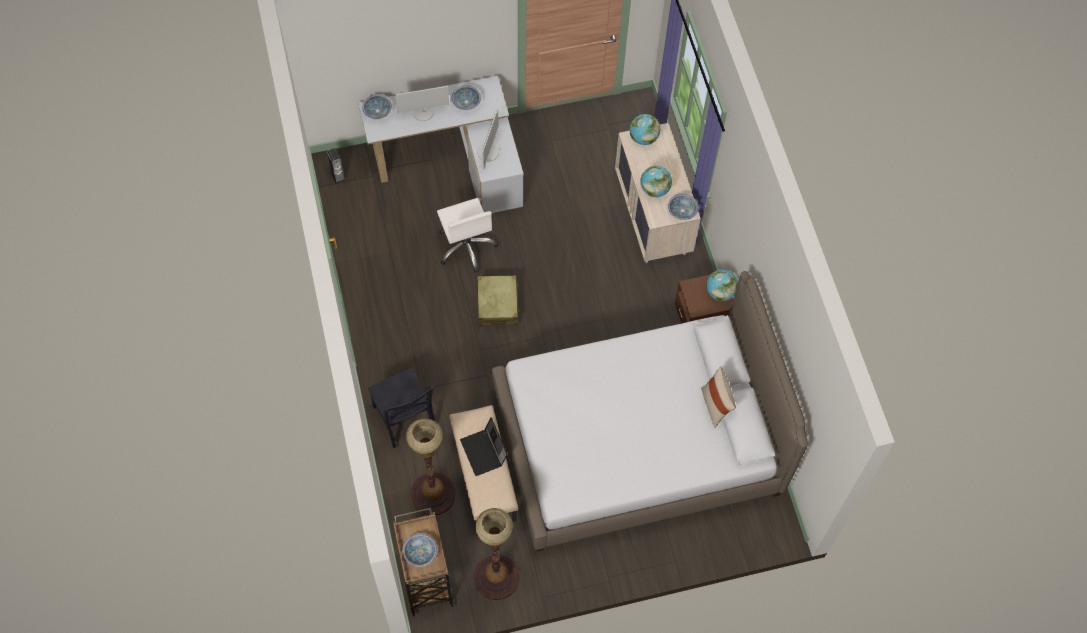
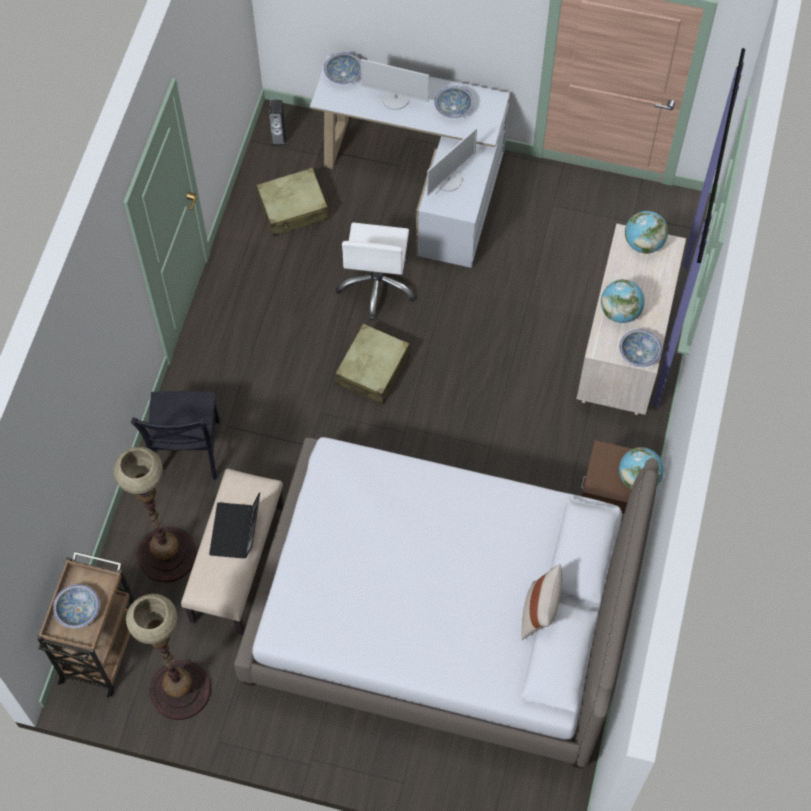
camera: 30 degrees right, 0 degrees up
none -> beige suitcase [257,168,329,237]

